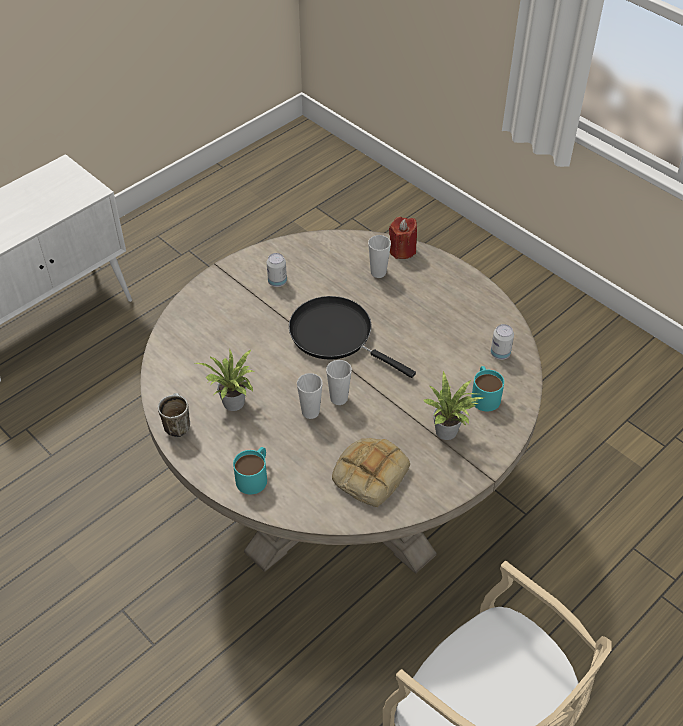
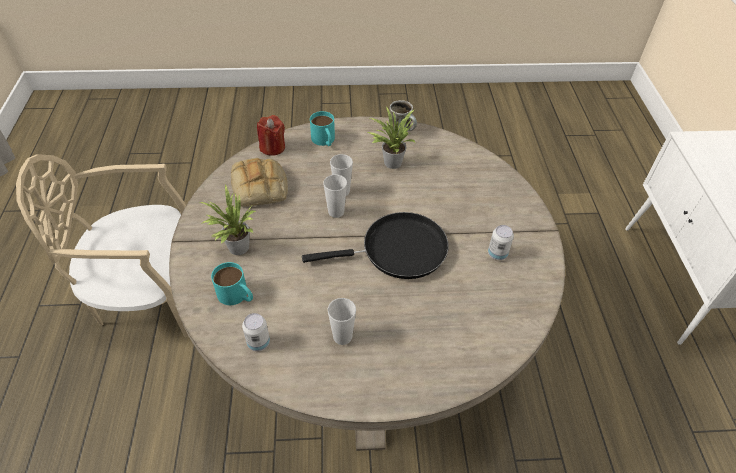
camera: 130 degrees right, 0 degrees up
cup [368,235,391,278] -> cup moved to [328,298,356,345]
red candle [389,217,417,259] -> red candle moved to [257,115,285,155]

